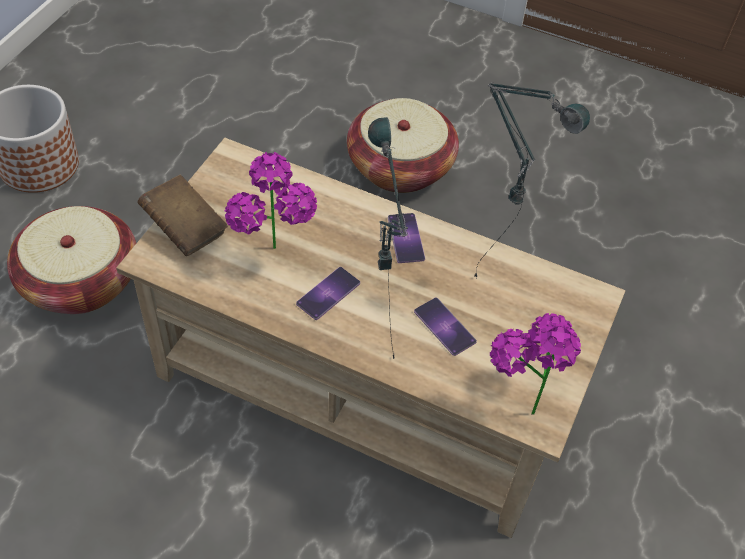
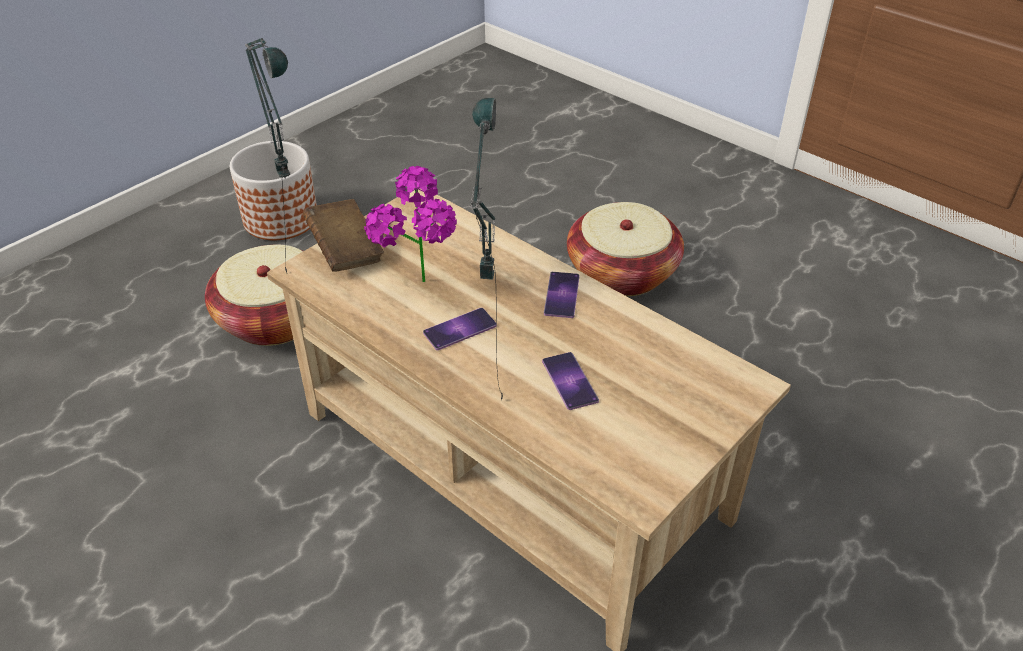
camera: 20 degrees right, 10 degrees down
table lamp [474,82,590,278] -> table lamp moved to [245,38,290,273]
potted plant [490,313,581,415] -> none

